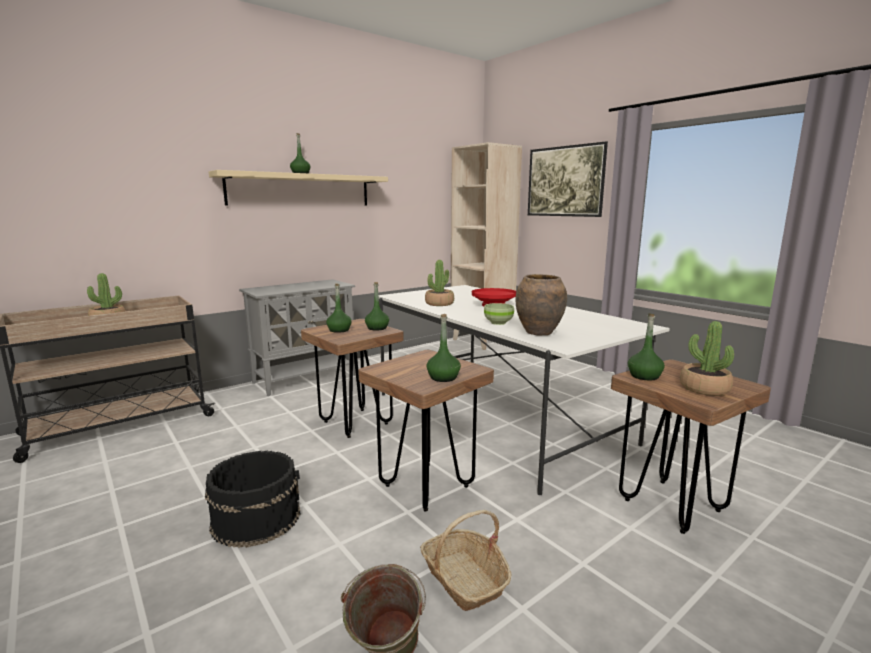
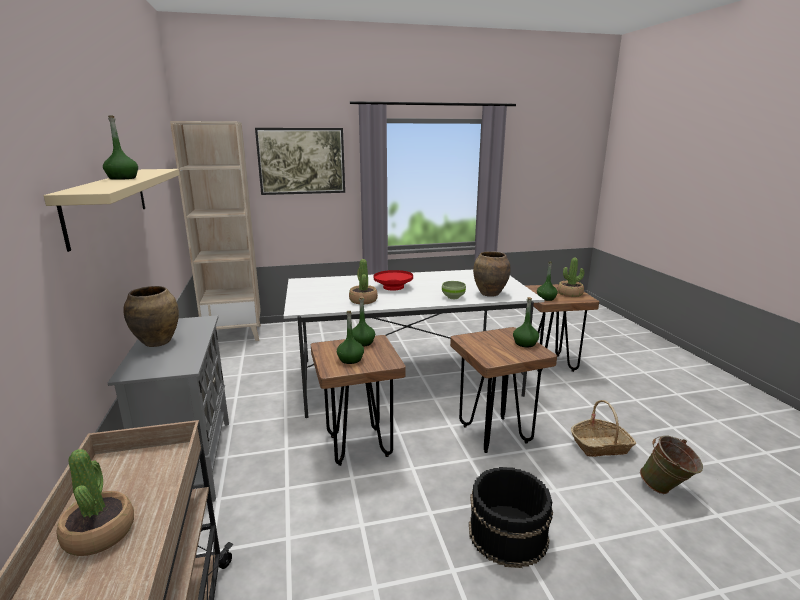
camera: 65 degrees left, 5 degrees up
none -> brown vase [124,286,179,347]

